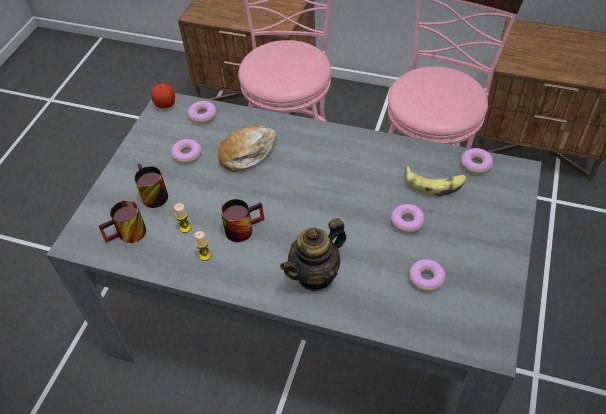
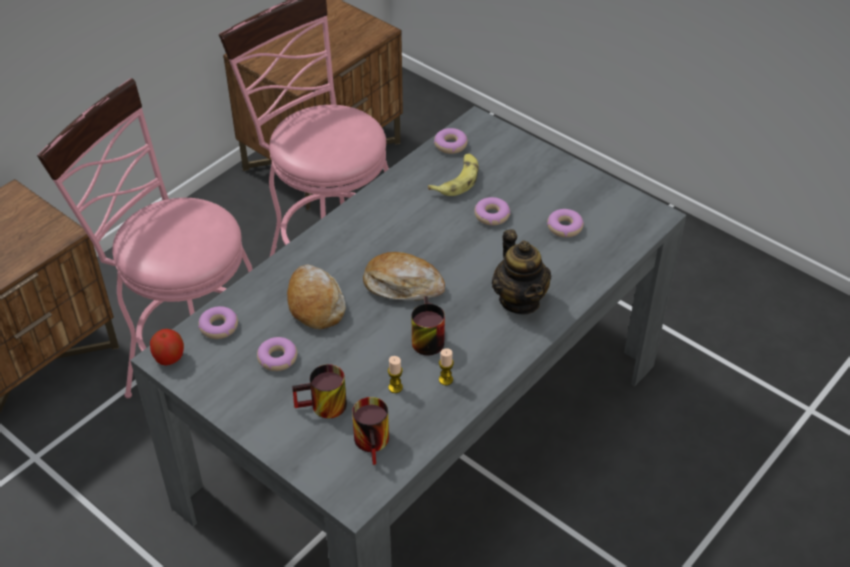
camera: 70 degrees left, 5 degrees down
none -> bread [363,252,445,301]

